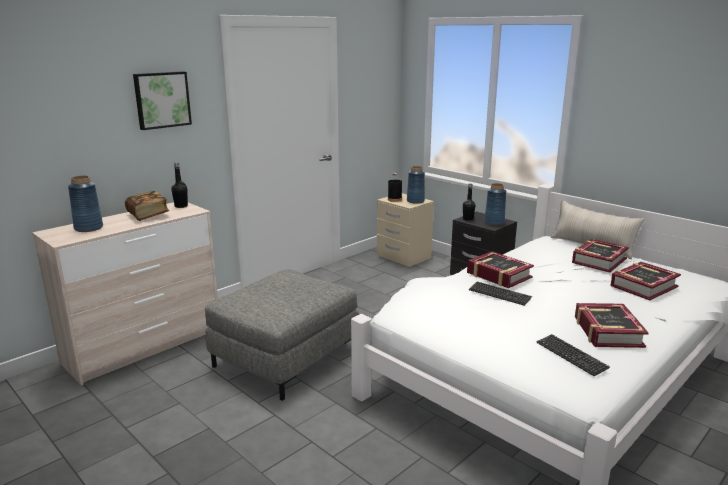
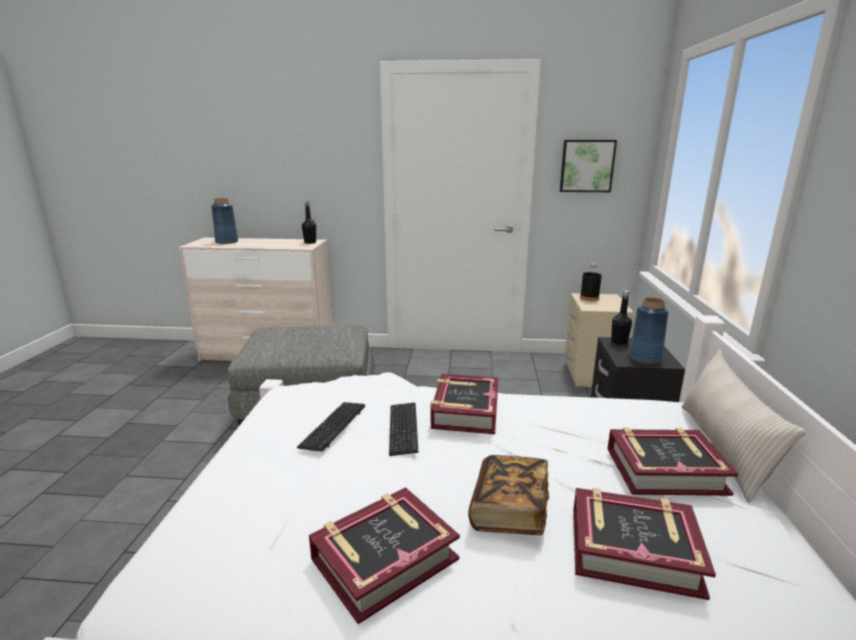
camera: 50 degrees right, 0 degrees up
book [125,191,169,221] -> book moved to [468,455,549,535]
picture [133,71,192,130] -> picture moved to [560,140,617,192]
blue vase [407,166,425,203] -> none
keyboard [536,334,610,376] -> keyboard moved to [297,402,365,452]

